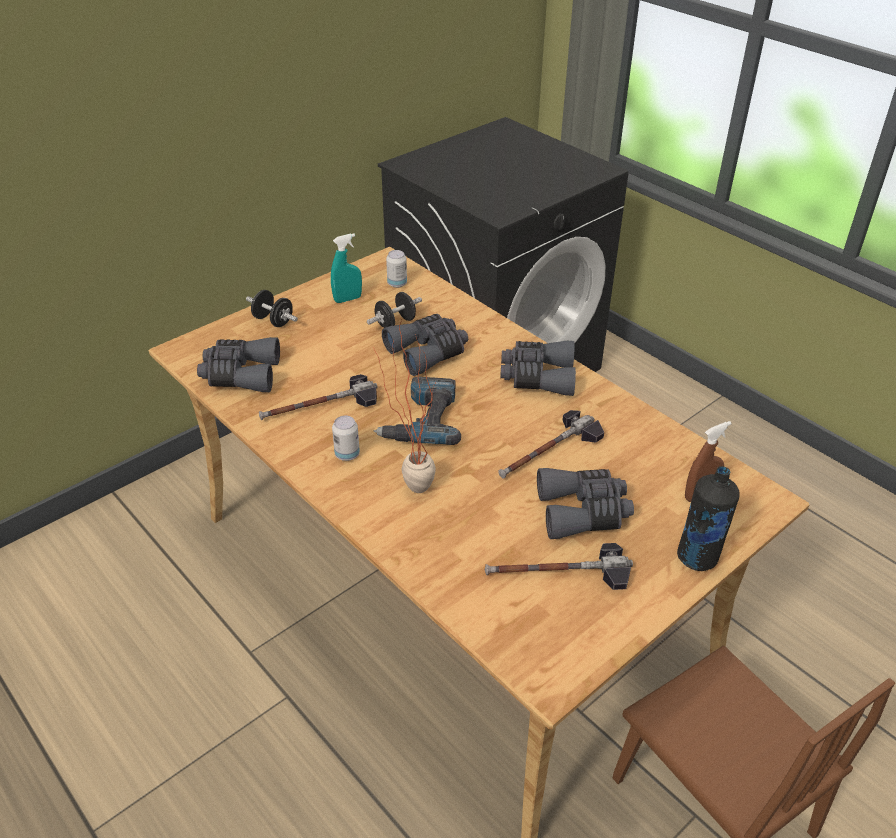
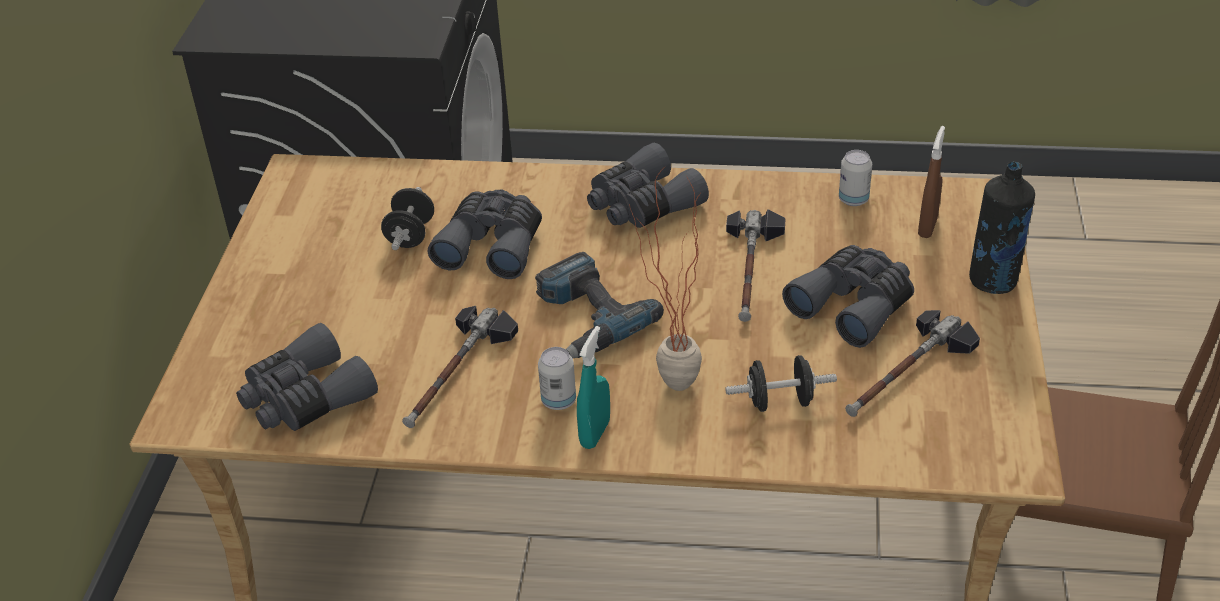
camera: 40 degrees left, 0 degrees up
black dumbbell [246,290,298,327] -> black dumbbell moved to [725,355,837,412]
turquoise spray bottle [331,233,362,303] -> turquoise spray bottle moved to [577,326,610,449]
can [386,250,407,288] -> can moved to [839,150,872,206]

